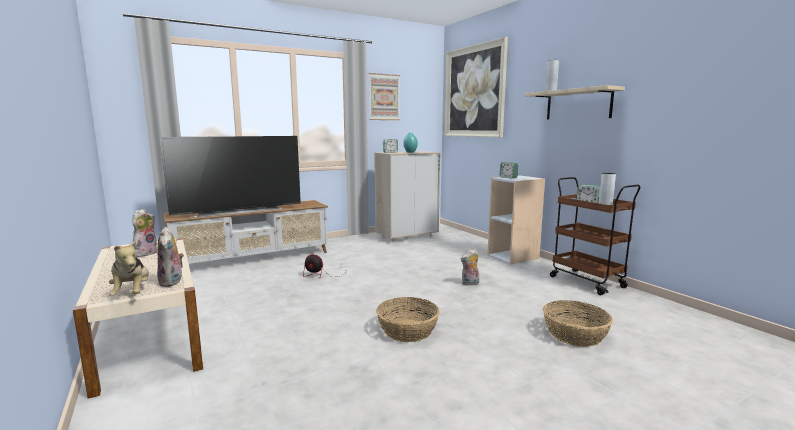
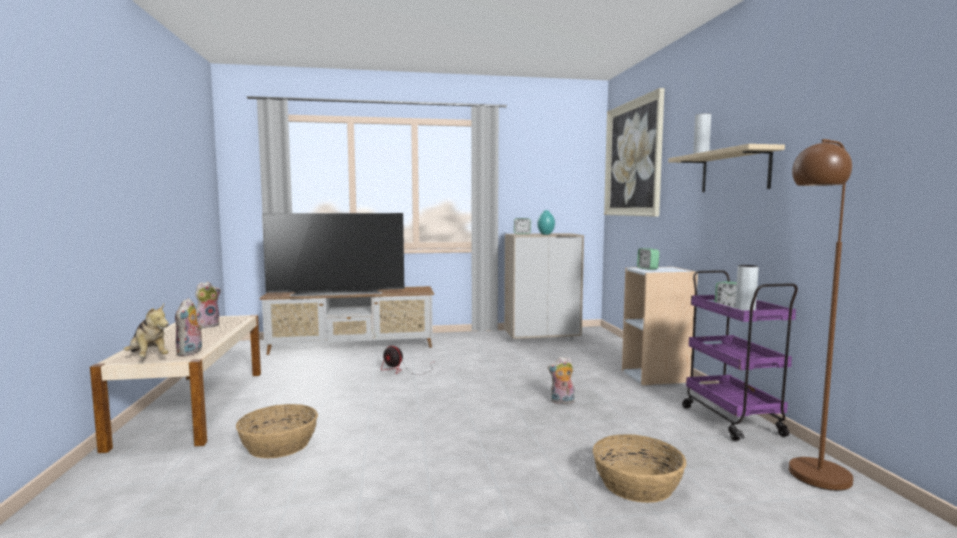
camera: 20 degrees right, 5 degrees down
plush toy [109,239,149,296] -> plush toy turned 45 degrees counterclockwise [124,304,169,357]
picture [369,73,400,120] -> none
basket [376,297,440,342] -> basket moved to [236,404,318,459]
brown cart [550,177,640,295] -> purple cart [682,270,798,441]
none -> brown floor lamp [789,139,853,491]

